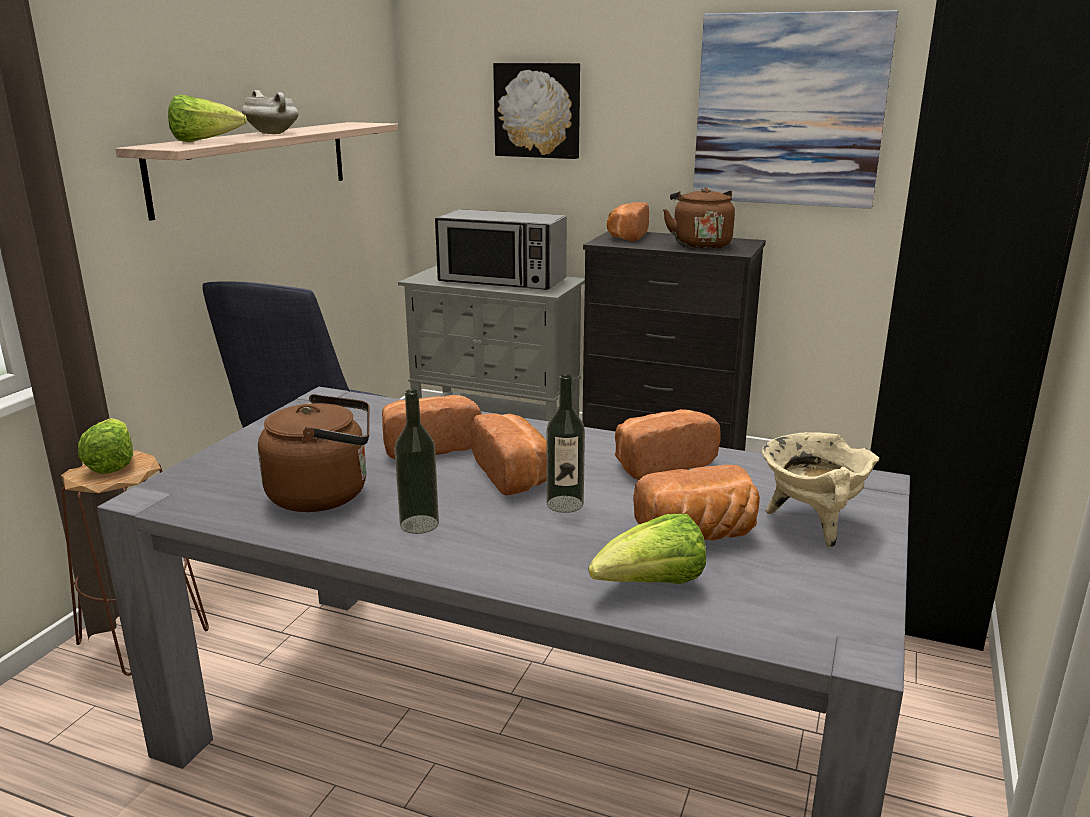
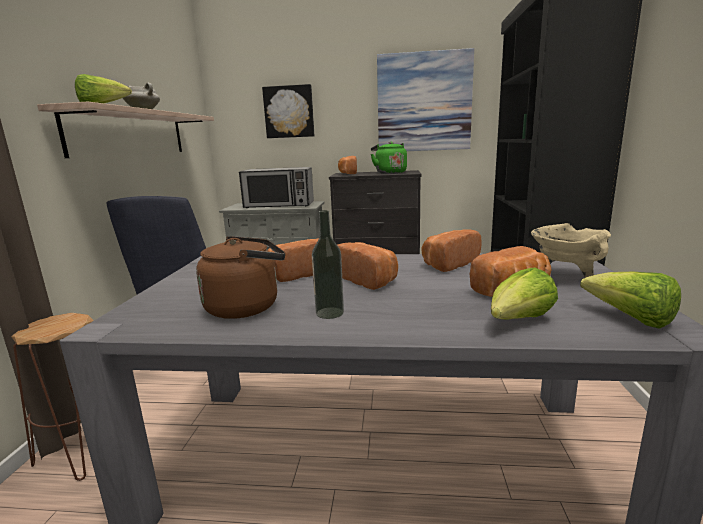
camera: 15 degrees left, 5 degrees down
lettuce [78,418,133,474] -> lettuce moved to [580,271,681,329]
bottle [546,374,585,513] -> none
brown kettle [663,187,735,249] -> green kettle [371,142,407,174]

